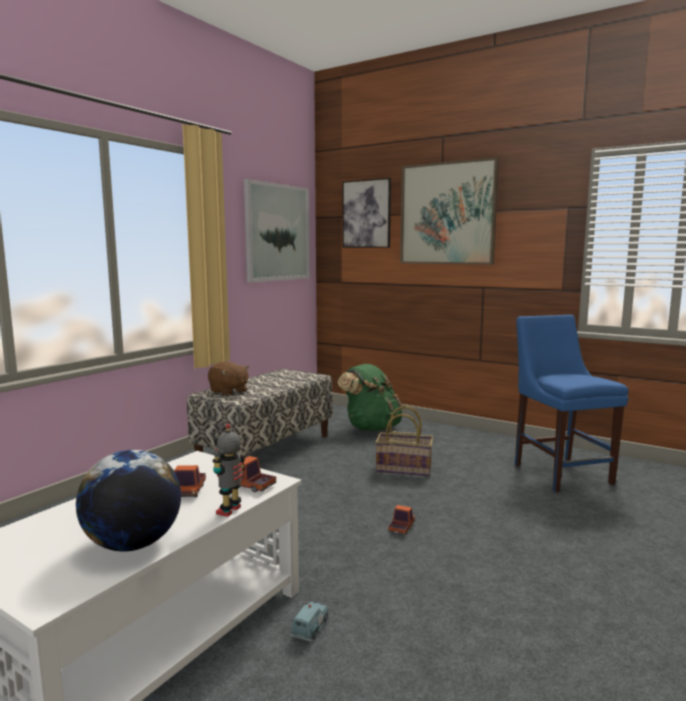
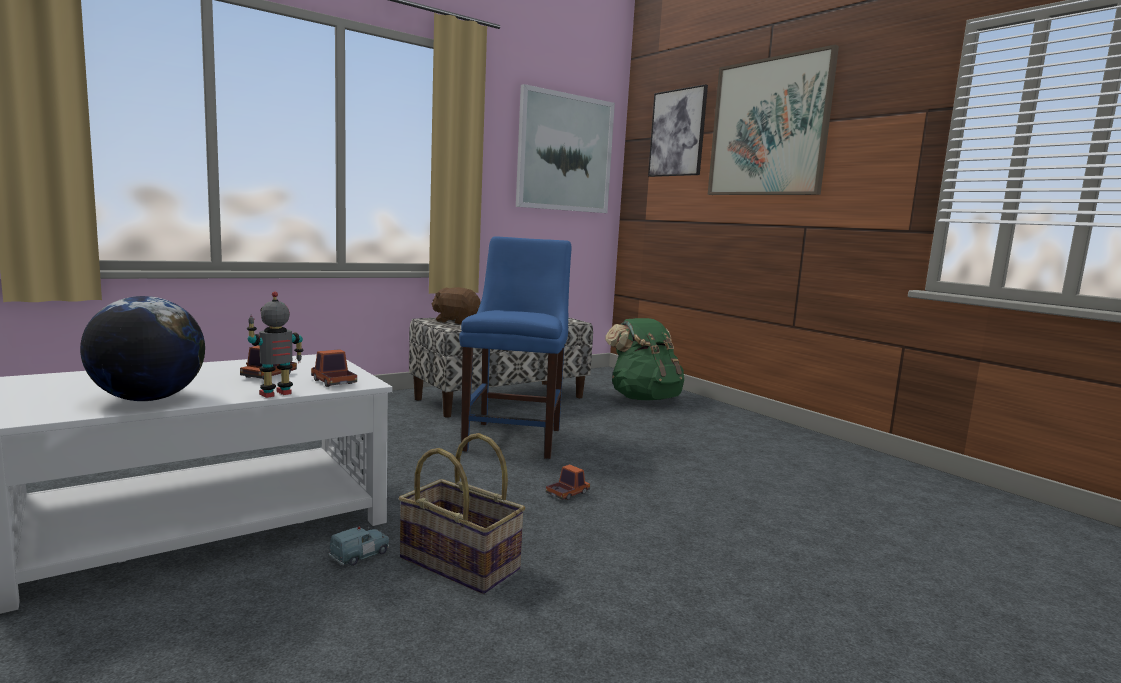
camera: 20 degrees right, 0 degrees up
brown plush toy [208,362,249,396] -> brown plush toy turned 135 degrees clockwise [432,287,481,324]
basket [375,406,433,476] -> basket moved to [399,433,525,594]
blue chair [515,315,628,492] -> blue chair moved to [459,236,571,459]

